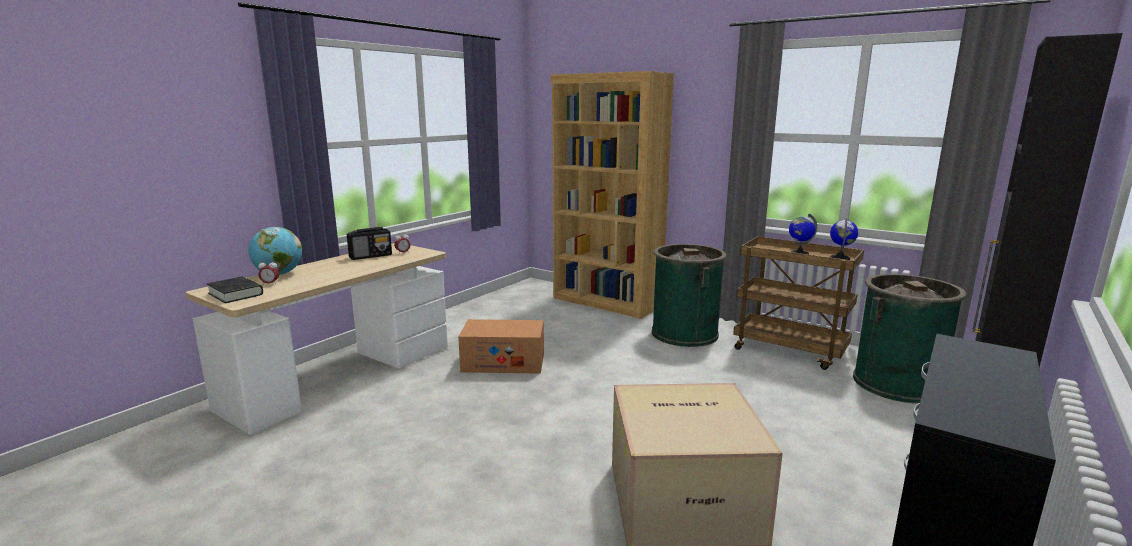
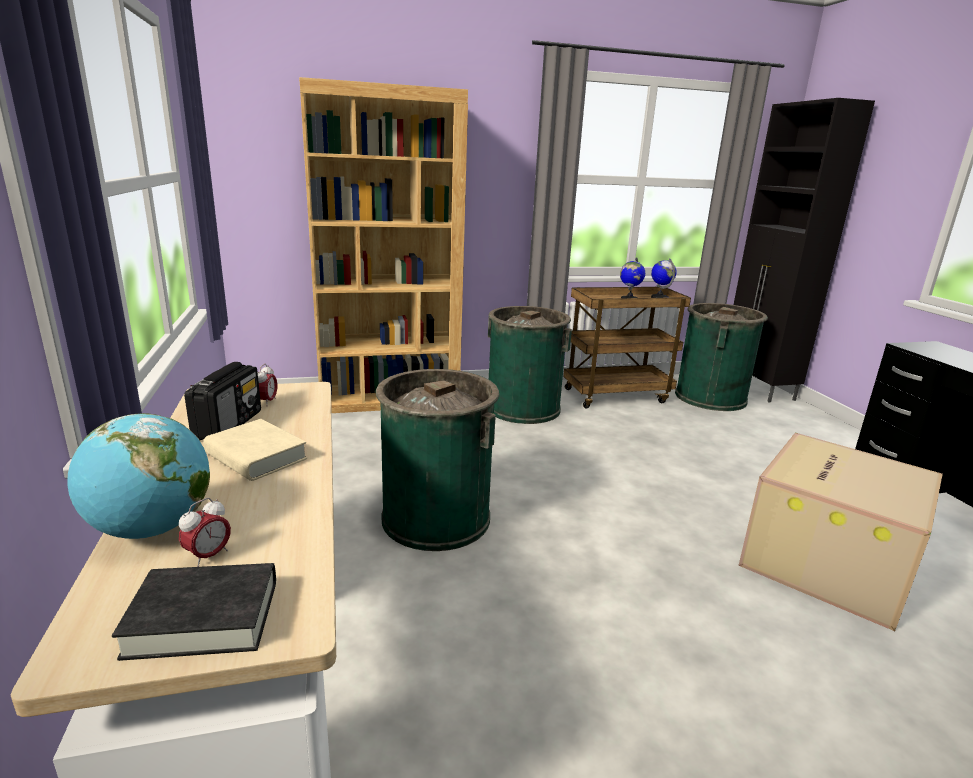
camera: 50 degrees left, 5 degrees up
cardboard box [458,319,544,374] -> green trash can [376,369,499,551]
none -> beige book [203,419,307,481]

